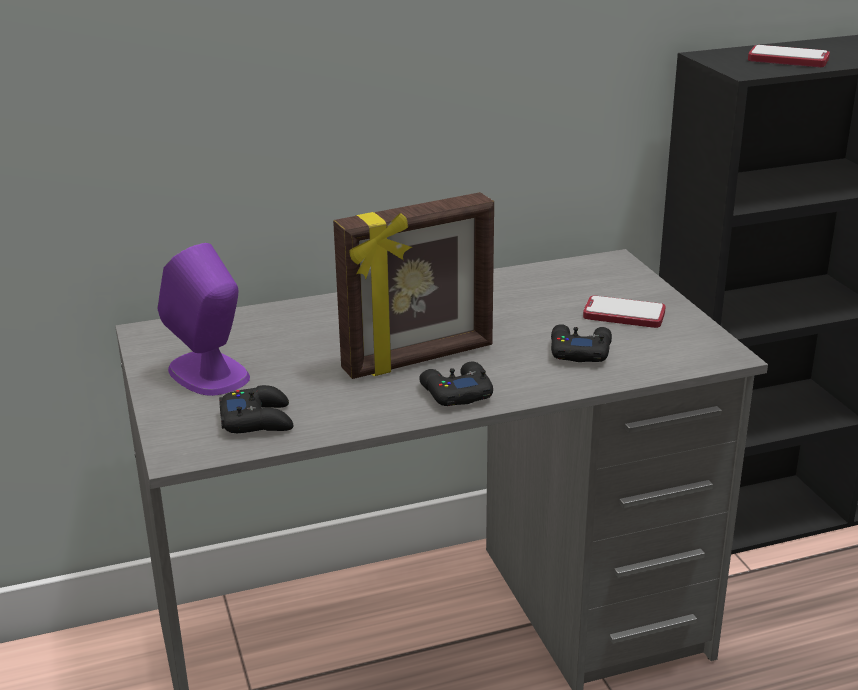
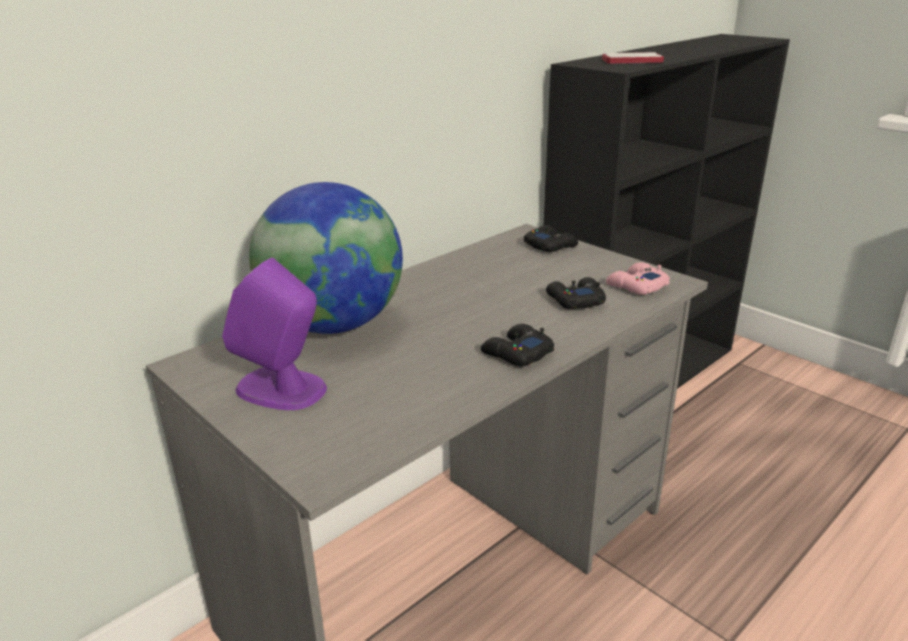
camera: 25 degrees left, 0 degrees up
black game controller [219,385,293,433] -> black game controller moved to [524,225,578,252]
picture frame [333,192,494,379] -> none
phone [583,296,666,328] -> none
none -> globe [249,182,403,334]
none -> pink game controller [606,262,670,295]

